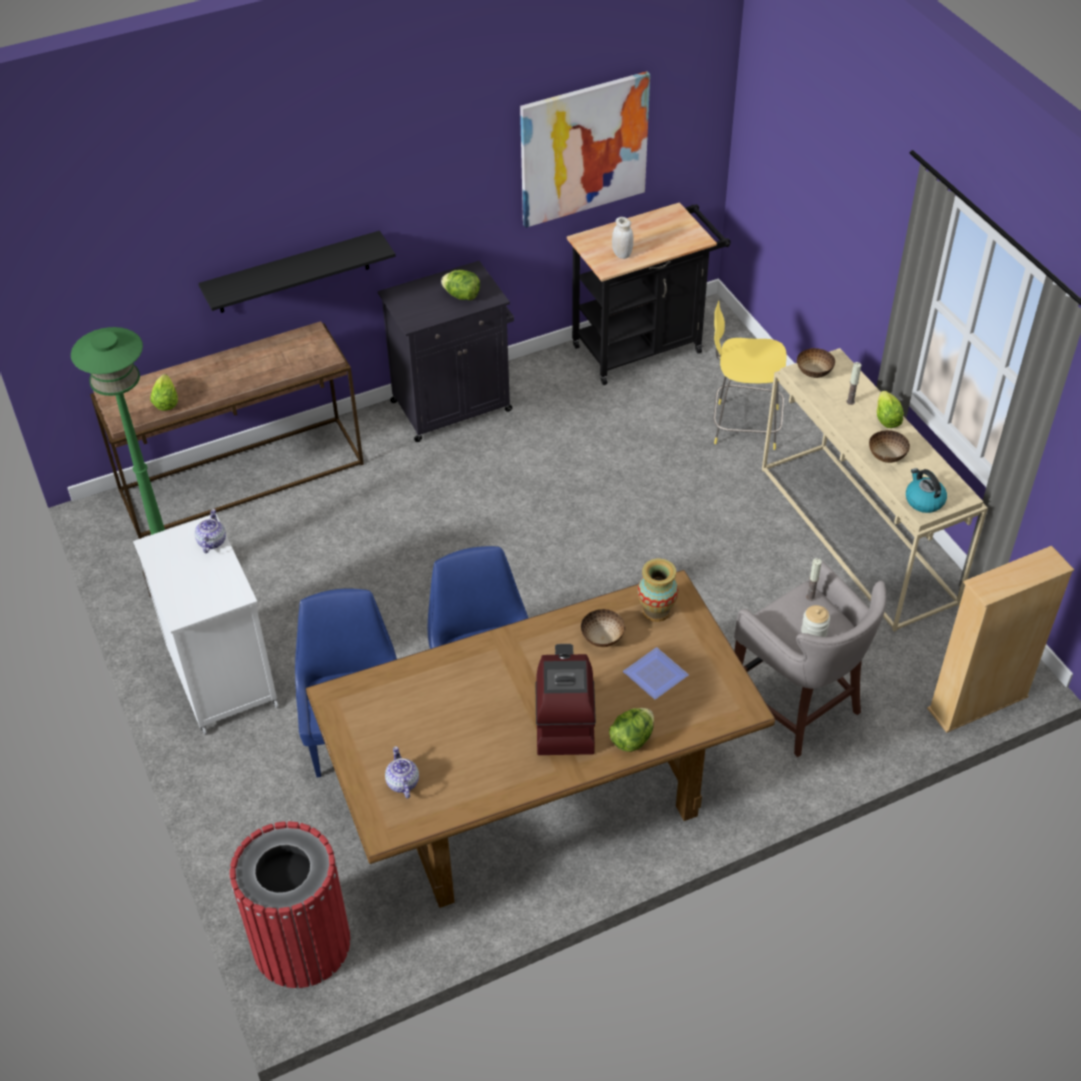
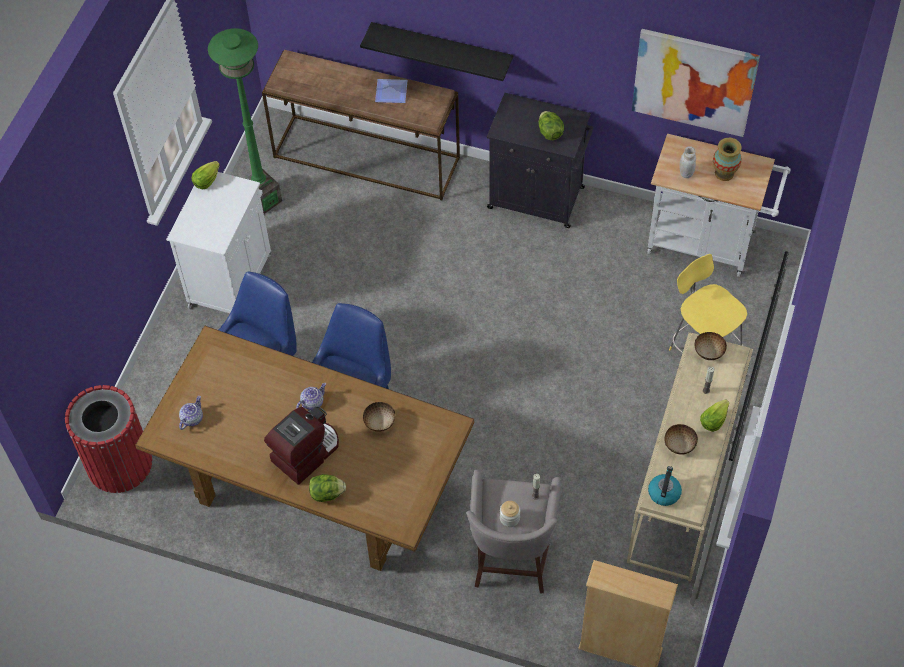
camera: 45 degrees right, 10 degrees up
lettuce [151,374,178,411] -> lettuce moved to [192,161,220,190]
teapot [195,509,226,553] -> teapot moved to [296,383,326,410]
black cart [567,202,731,385] -> white cart [647,134,791,277]
plate [623,647,689,700] -> plate moved to [375,79,408,103]
vase [638,559,678,622] -> vase moved to [713,138,742,181]

